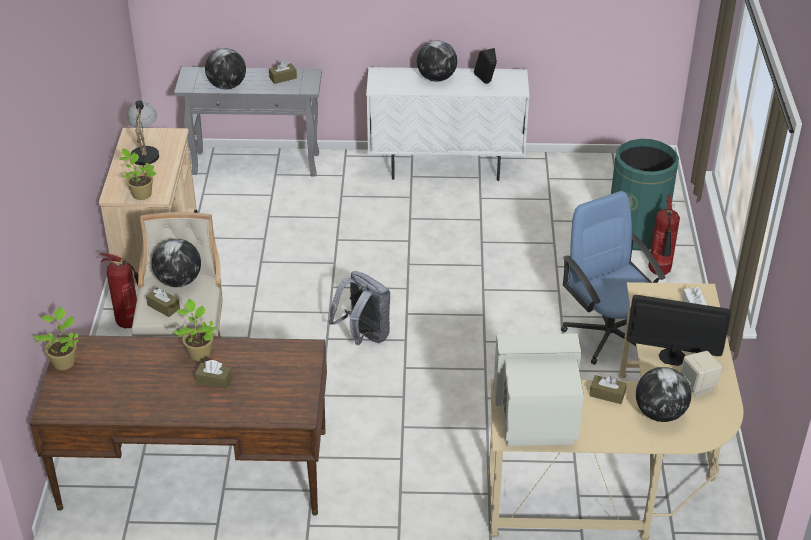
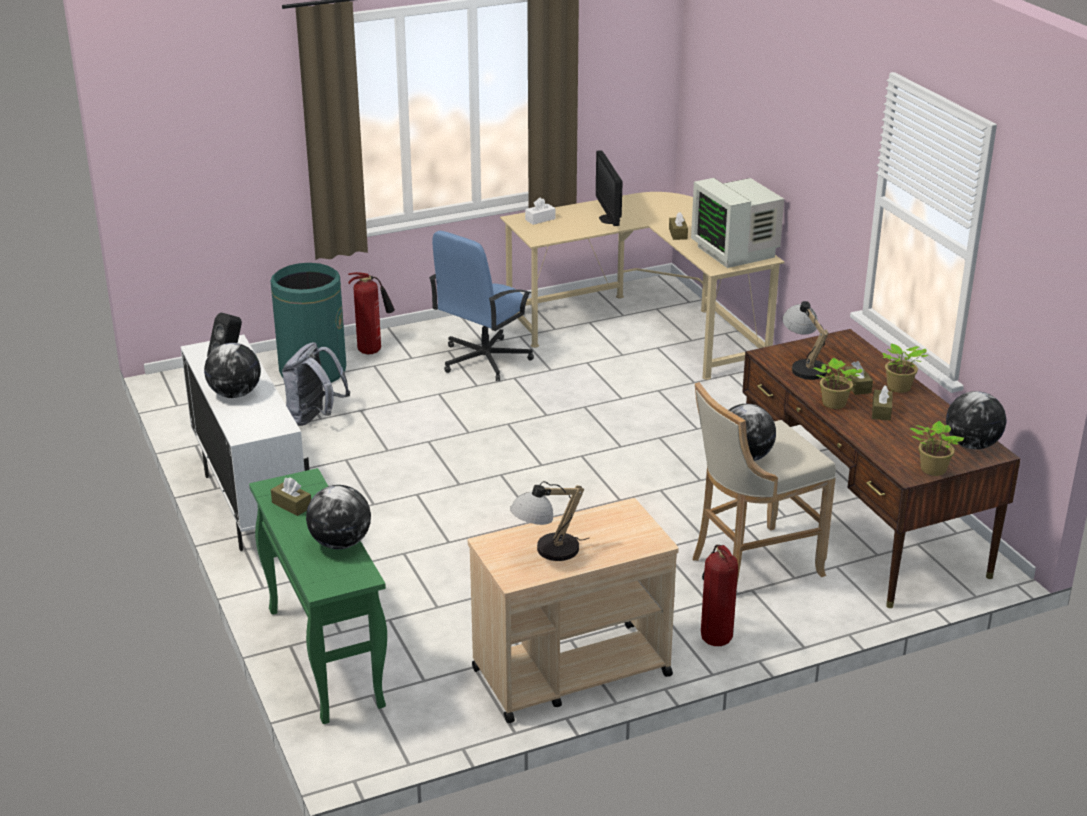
camera: 115 degrees left, 10 degrees down
potted plant [119,148,156,200] -> potted plant moved to [882,344,928,393]
brown tissue box [146,288,180,317] -> brown tissue box moved to [872,385,893,421]
grey console table [174,67,322,177] -> green console table [249,468,387,724]
grey backpack [329,271,390,345] -> grey backpack moved to [282,342,350,426]
globe [636,367,691,422] -> globe moved to [946,391,1006,449]
beige speaker [680,351,722,397] -> none
none -> table lamp [782,301,829,380]

